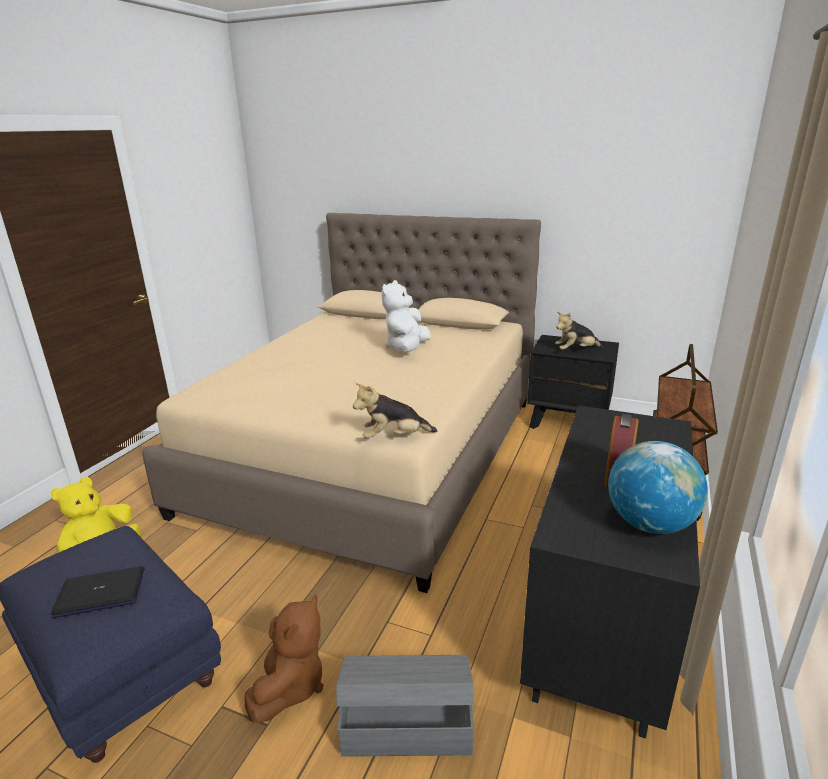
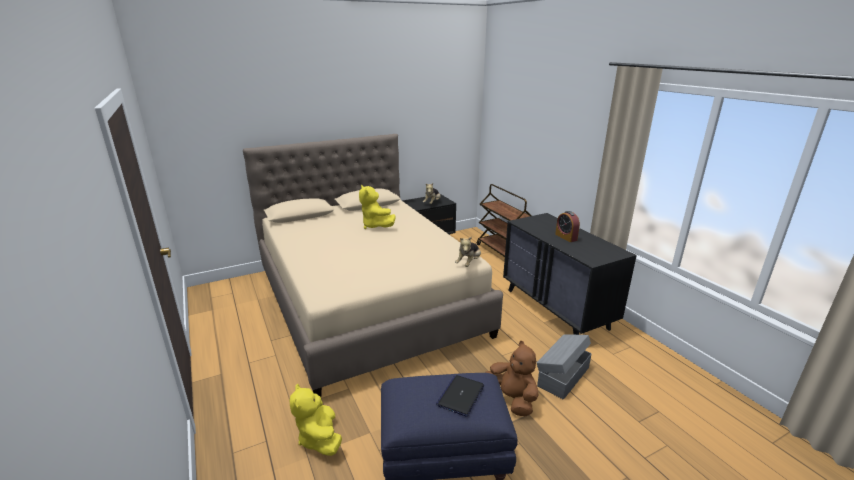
camera: 50 degrees left, 0 degrees up
white plush toy [381,280,431,352] -> yellow plush toy [359,185,396,229]
globe [608,441,708,534] -> none

